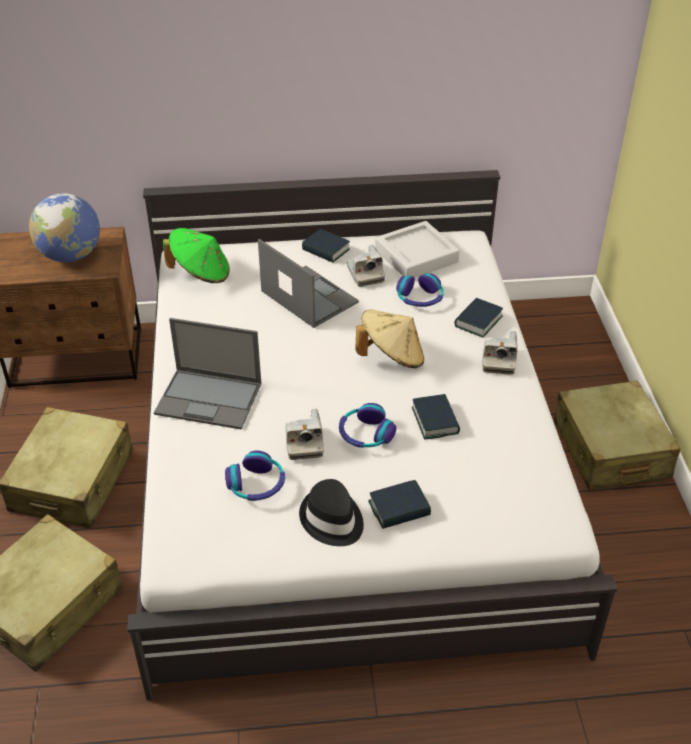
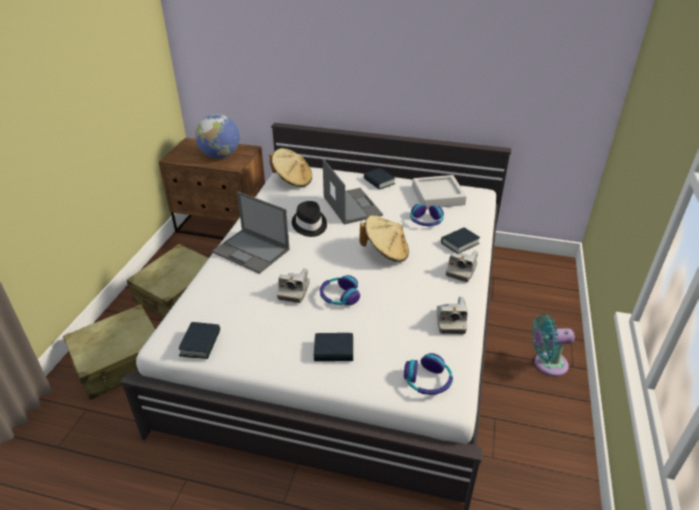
camera: 20 degrees right, 5 degrees down
green hat [163,228,230,283] -> beige hat [269,148,312,187]
headphones [225,450,285,501] -> headphones moved to [404,353,453,395]
black hat [299,479,364,546] -> black hat moved to [292,201,327,237]
camera [347,245,385,287] -> camera moved to [437,297,468,334]
book [412,394,460,440] -> book moved to [178,322,220,359]
beige suitcase [554,380,681,490] -> turquoise fan [532,314,575,377]

